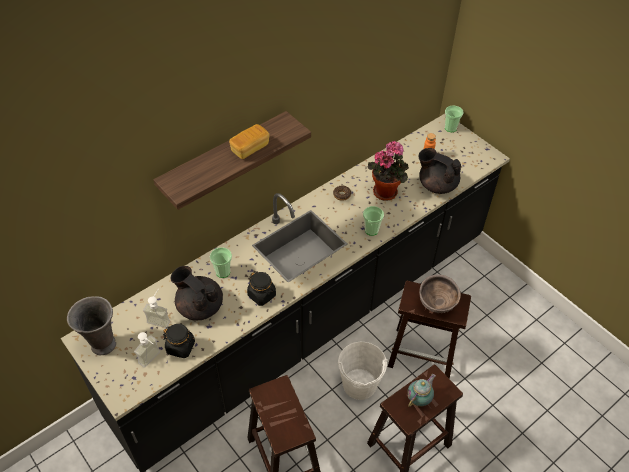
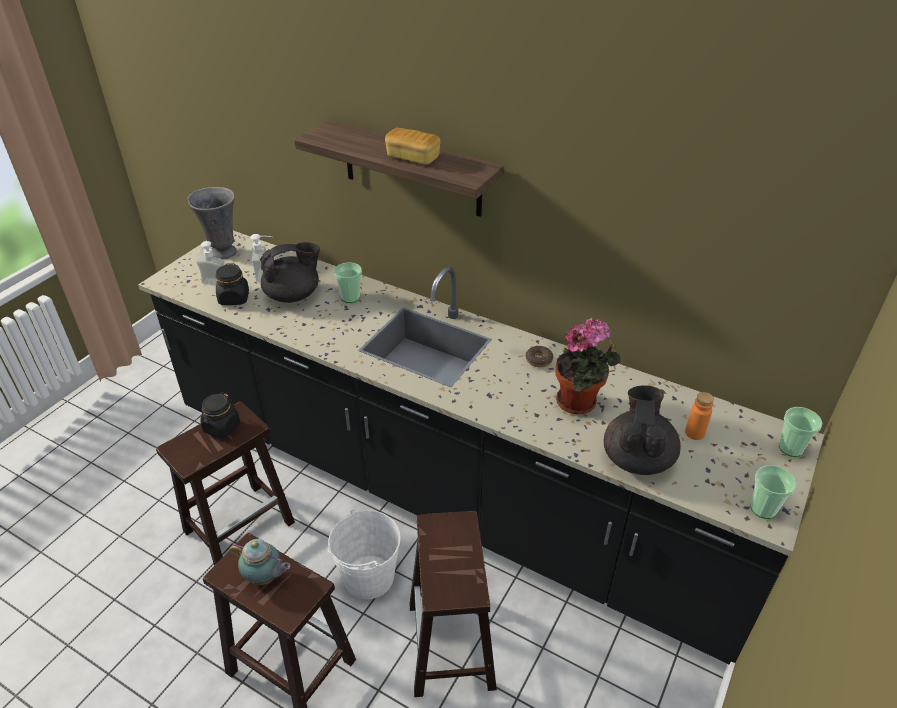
camera: 70 degrees right, 10 degrees down
black teapot [171,266,223,321] -> black teapot turned 45 degrees clockwise [260,242,320,303]
black jar [247,271,276,306] -> black jar moved to [200,392,240,439]
cup [363,206,384,236] -> cup moved to [751,465,796,519]
brown bowl [419,274,461,313] -> none

